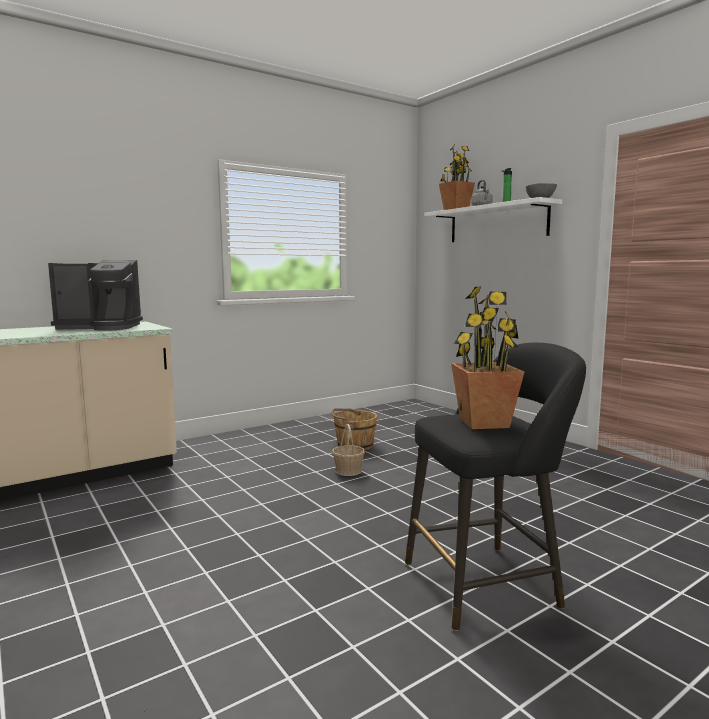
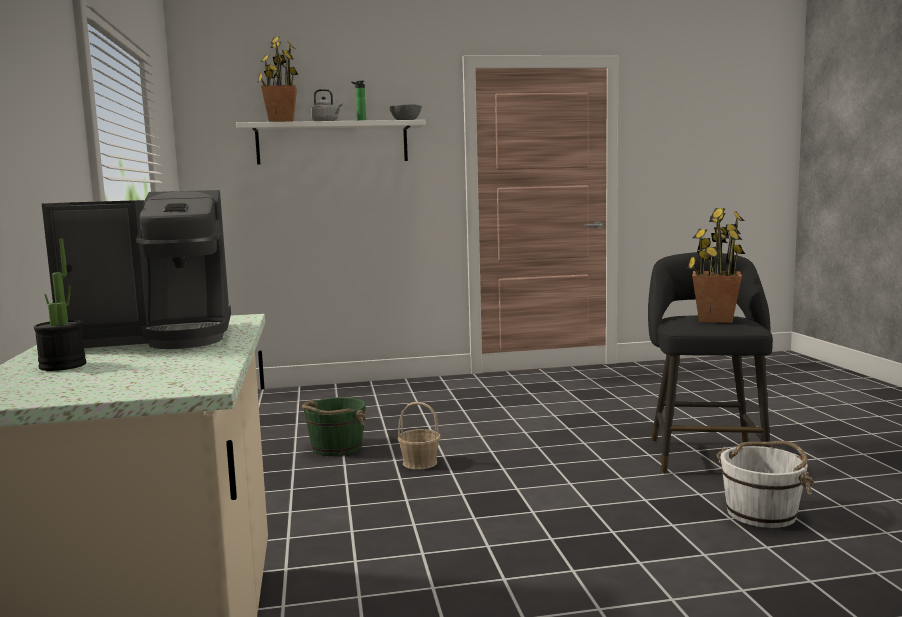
camera: 65 degrees left, 0 degrees up
coffee machine [48,260,143,331] -> coffee machine turned 60 degrees clockwise [42,190,231,349]
brown bucket [331,408,377,450] -> green bucket [302,397,366,456]
none -> potted plant [34,238,87,371]
none -> white bucket [717,441,814,528]

